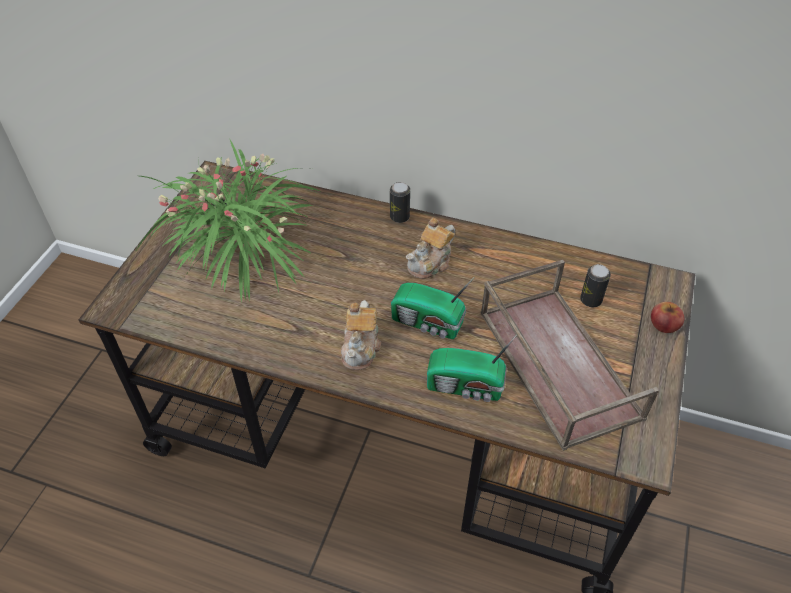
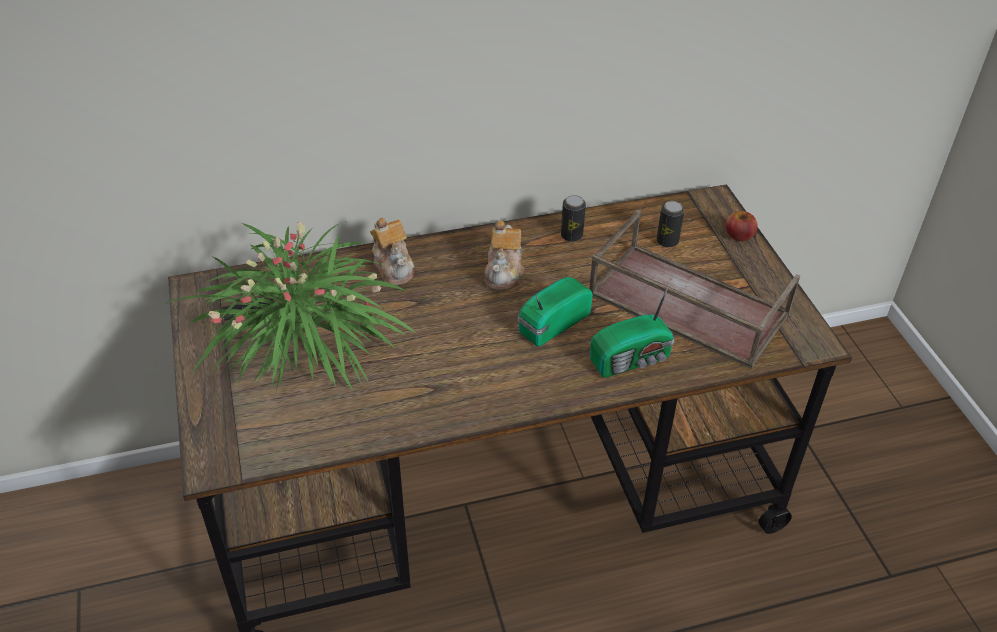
camera: 35 degrees left, 5 degrees down
teapot [341,300,381,370] -> teapot moved to [370,218,414,285]
can [390,182,410,223] -> can moved to [561,195,586,242]
radio [391,277,475,339] -> radio turned 150 degrees clockwise [518,277,593,347]

